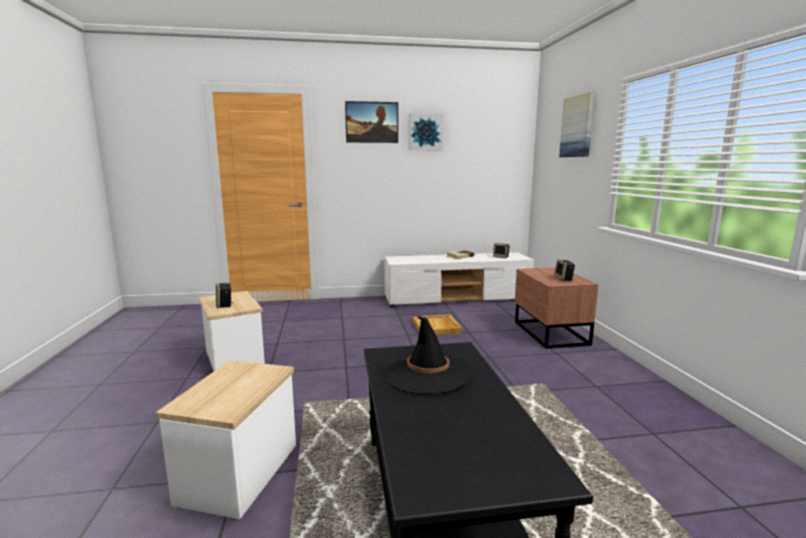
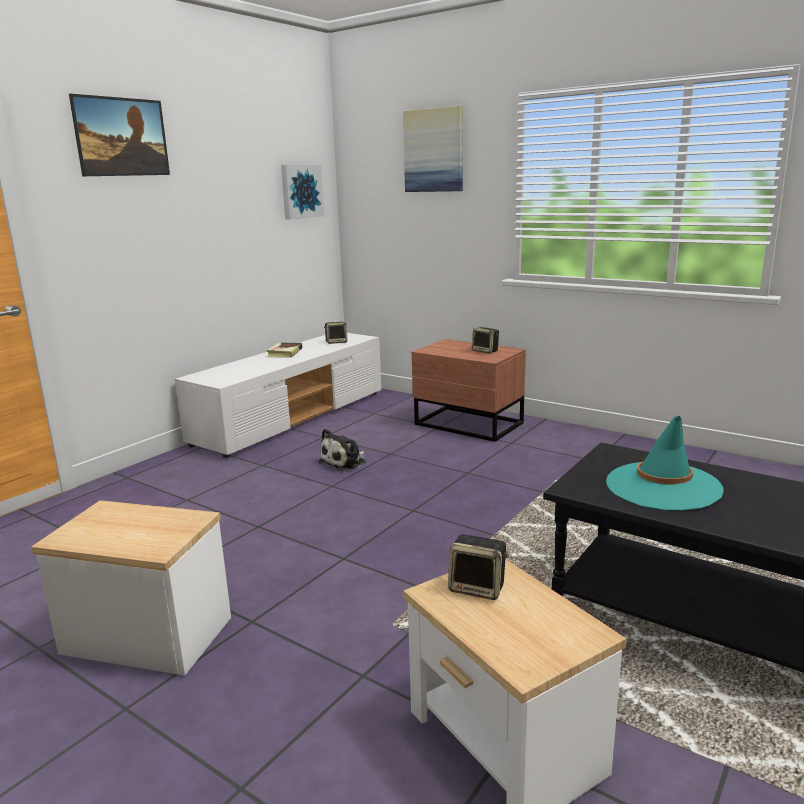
camera: 45 degrees left, 5 degrees up
speaker [216,283,233,308] -> speaker moved to [448,534,509,600]
black hat [384,316,472,394] -> turquoise hat [606,416,724,511]
picture [409,113,444,150] -> picture moved to [281,165,324,219]
beige tray [413,314,462,335] -> plush toy [318,429,366,471]

